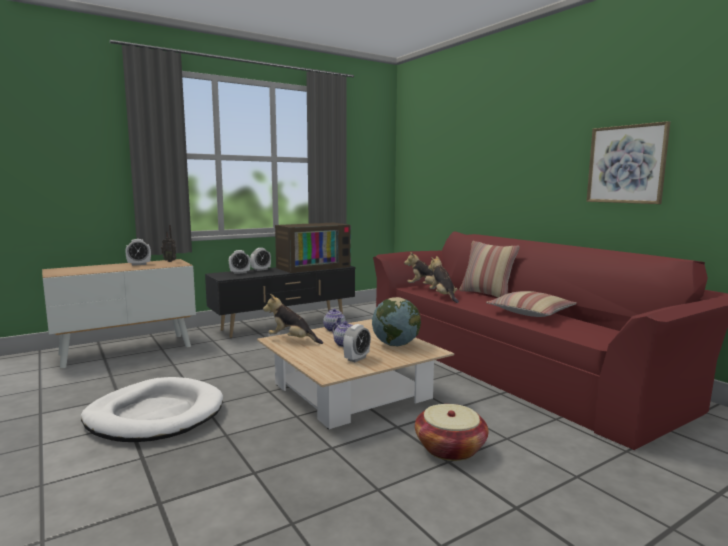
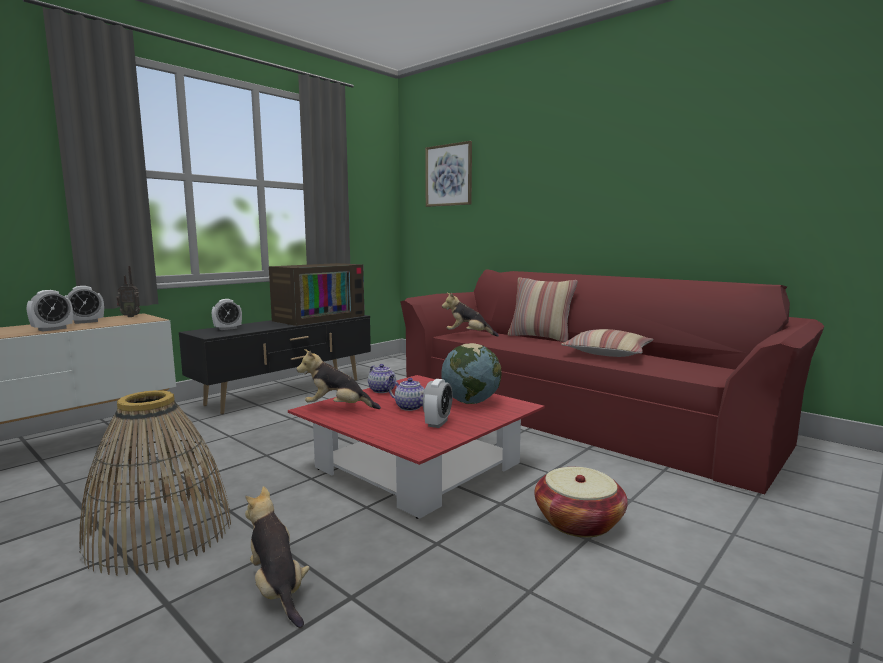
camera: 15 degrees left, 0 degrees up
white dog bed [81,377,223,442] -> basket [79,390,231,576]
alarm clock [250,248,271,271] -> alarm clock moved to [27,290,73,331]
beige coffee table [257,319,454,429] -> red coffee table [288,375,545,519]
plush toy [428,256,459,303] -> plush toy moved to [245,486,310,628]
picture [587,121,670,204] -> picture moved to [425,141,472,207]

